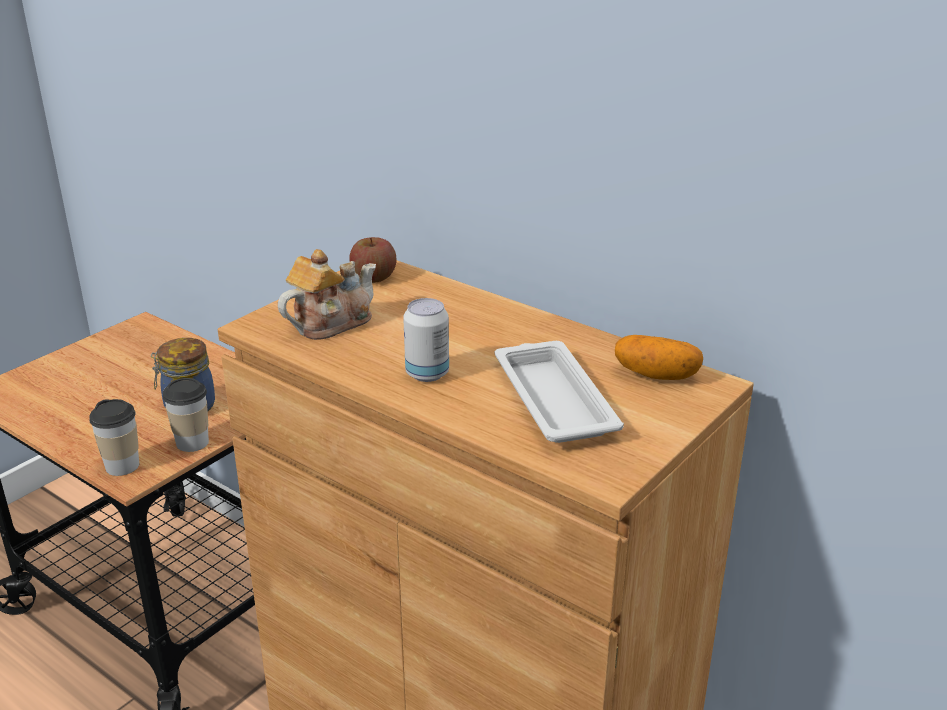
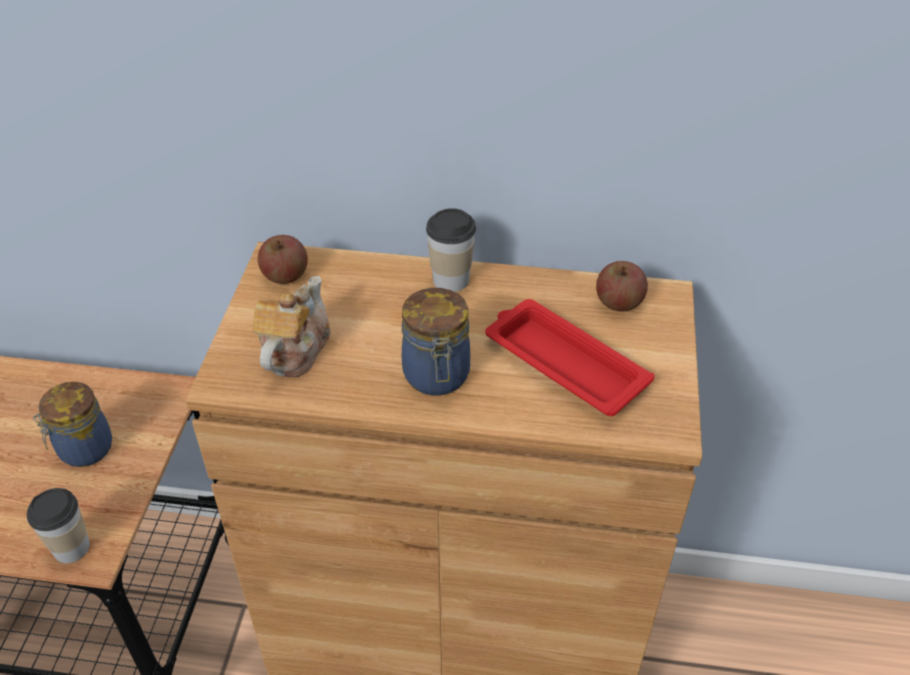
camera: 30 degrees left, 15 degrees up
cup [163,378,209,452] -> cup moved to [426,208,476,292]
can [403,298,449,382] -> jar [402,288,470,395]
white tray [495,341,624,443] -> red tray [485,299,655,416]
potato [615,335,703,380] -> apple [596,261,648,312]

